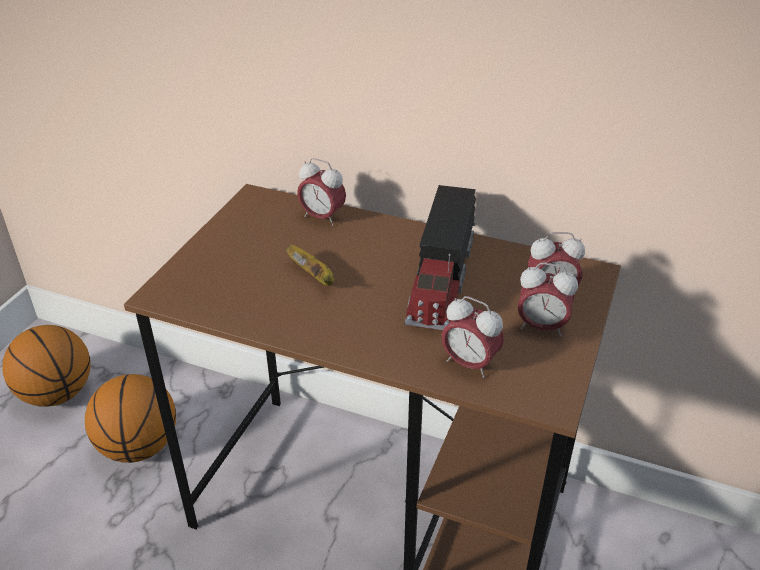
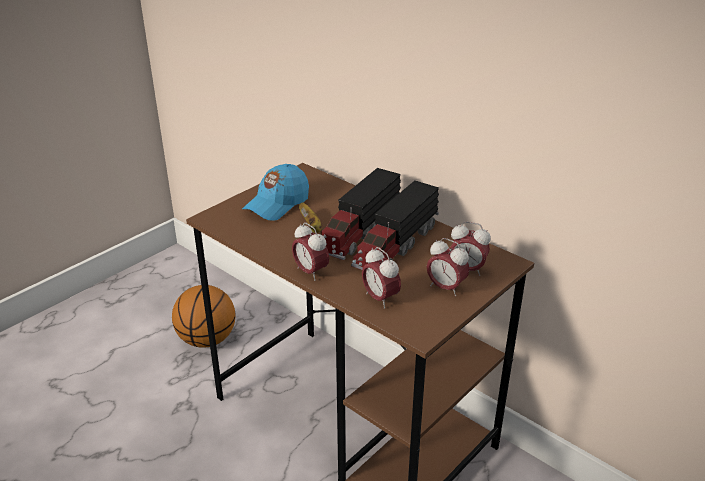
camera: 20 degrees right, 5 degrees down
basketball [2,325,91,407] -> none
alarm clock [297,158,346,226] -> alarm clock moved to [292,222,329,281]
none -> blue cap [242,164,309,221]
none -> toy truck [322,168,401,260]

